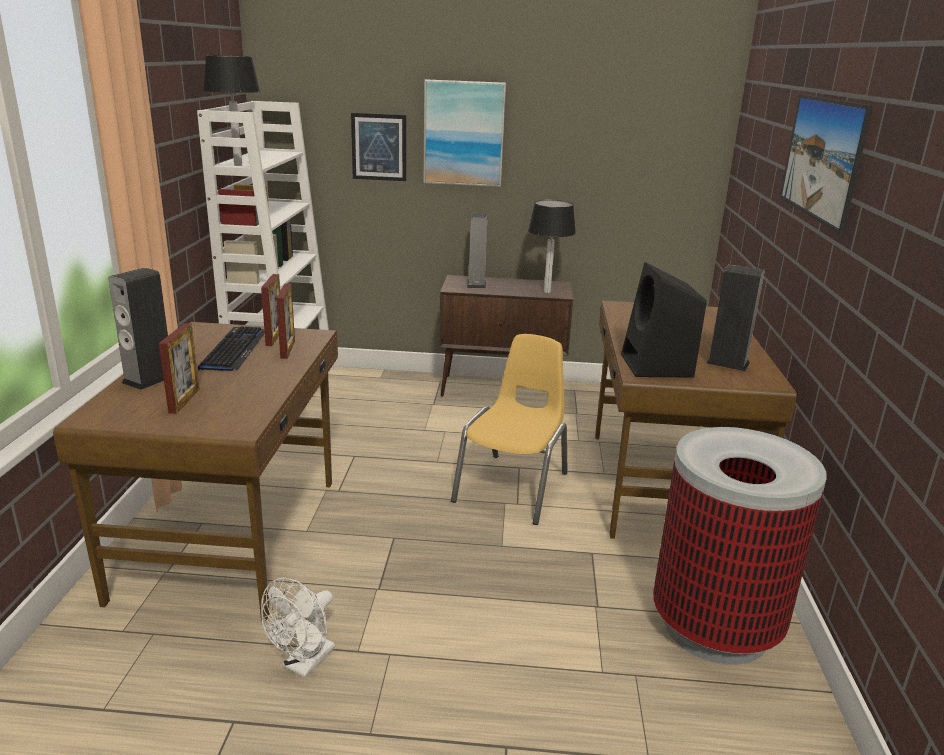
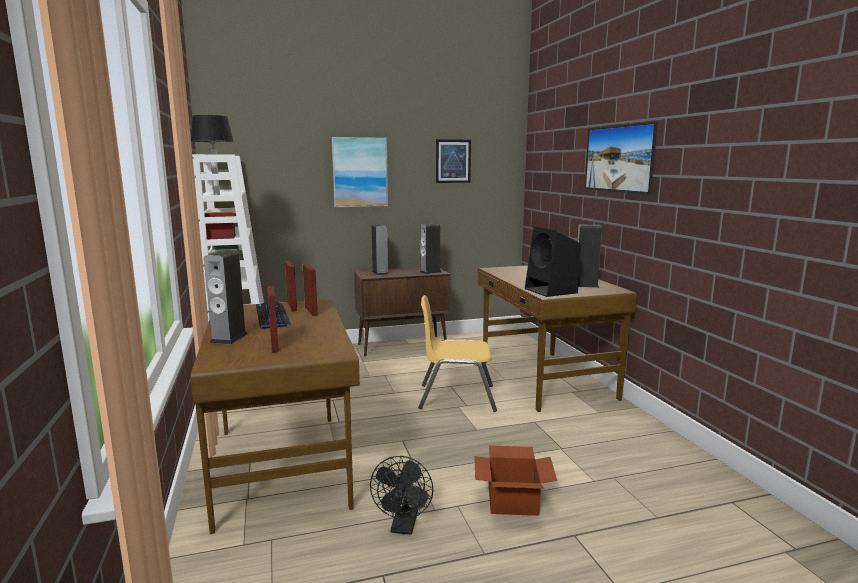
camera: 20 degrees left, 10 degrees down
white fan [261,578,335,677] -> black fan [370,456,433,535]
picture [351,113,406,181] -> picture moved to [436,139,471,183]
yellow chair [451,334,568,525] -> yellow chair turned 90 degrees counterclockwise [418,295,497,412]
table lamp [528,200,576,293] -> speaker [420,224,441,274]
trash can [653,427,827,665] -> none
none -> cardboard box [474,446,557,516]

